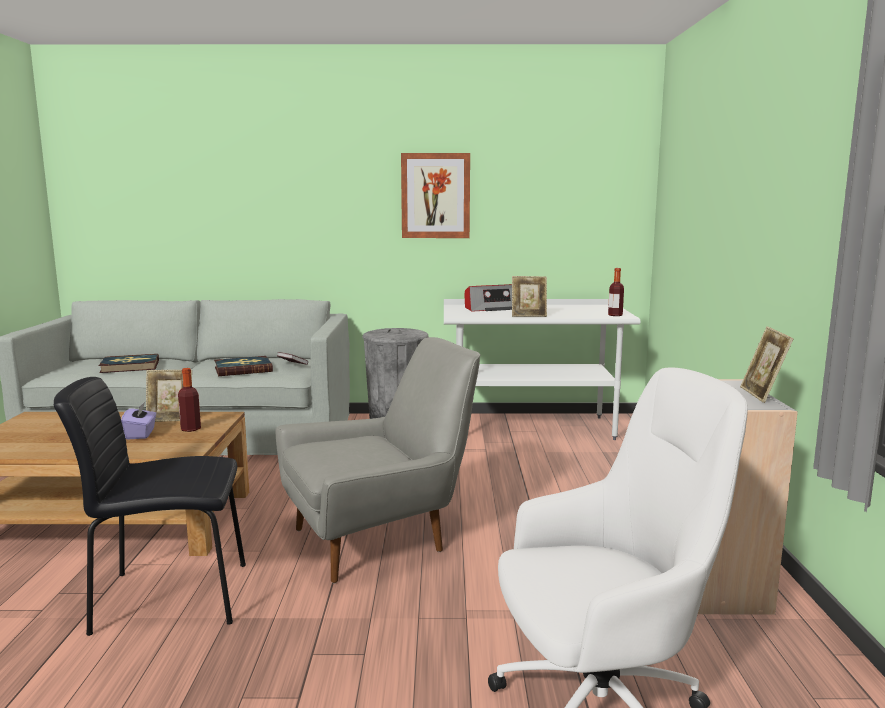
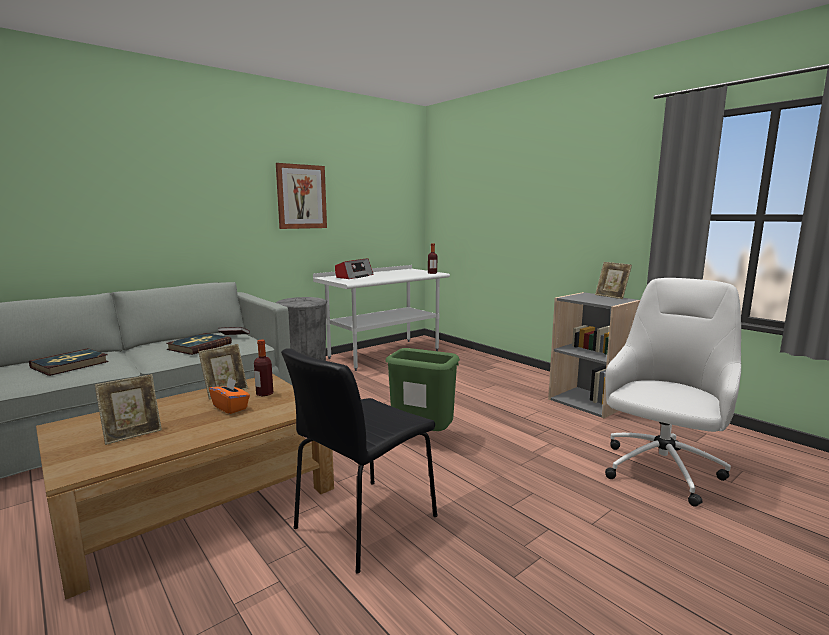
camera: 40 degrees left, 0 degrees up
purple tissue box [121,402,157,440] -> orange tissue box [209,378,250,414]
grey armchair [276,337,480,583] -> green trash can [385,348,460,431]
picture frame [512,276,547,317] -> picture frame moved to [95,374,162,445]

